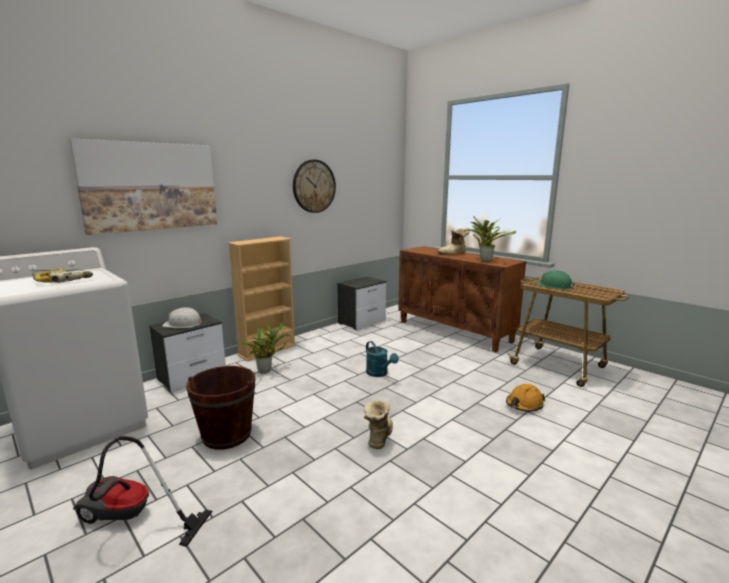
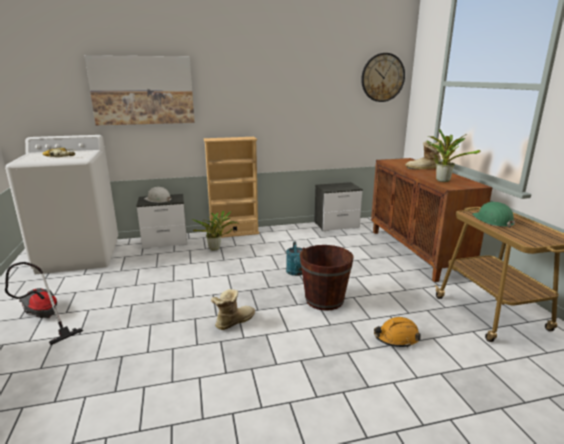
camera: 30 degrees right, 5 degrees up
brown bucket [186,366,256,450] -> brown bucket moved to [300,245,354,311]
wall clock [293,160,336,213] -> wall clock moved to [361,53,405,102]

